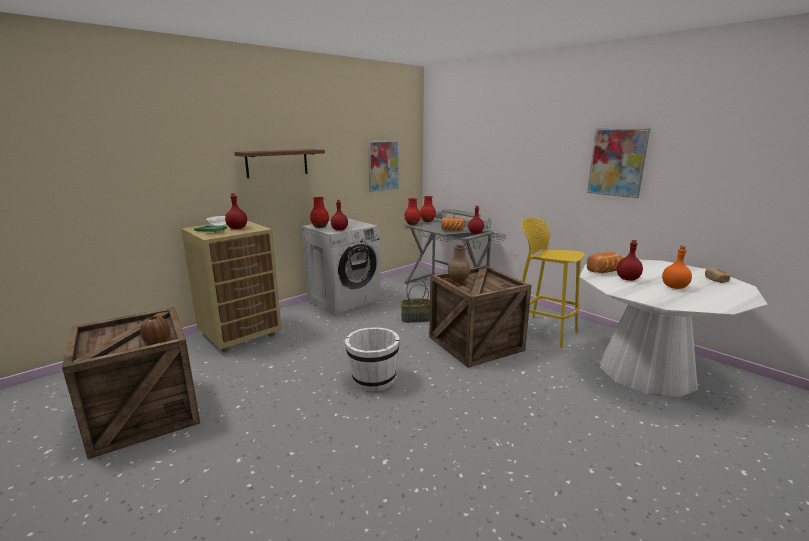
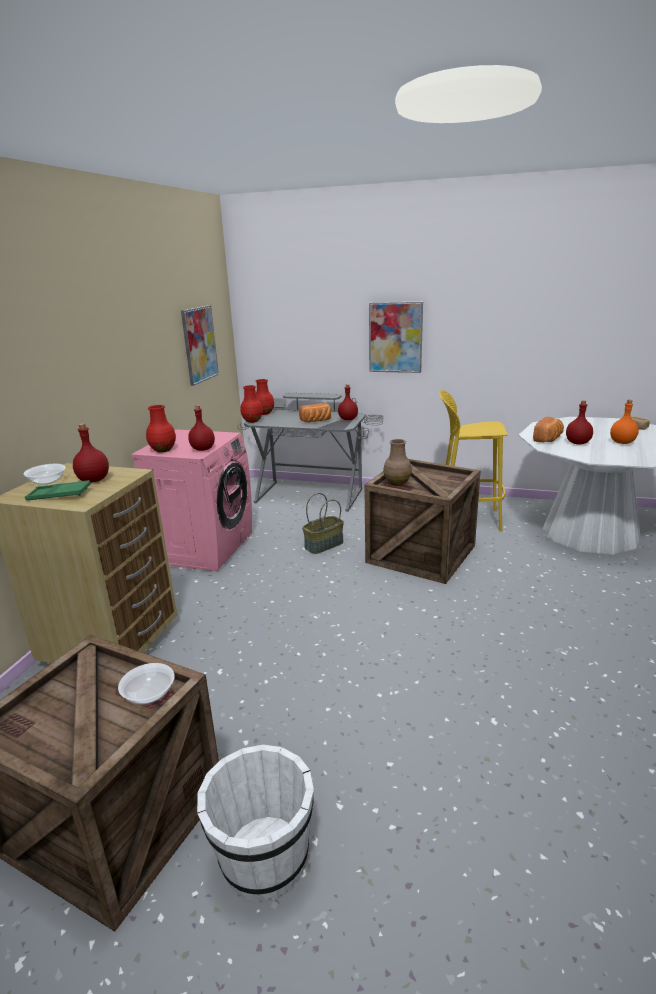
camera: 30 degrees left, 5 degrees up
brown vase [140,316,170,344] -> bowl [118,663,175,705]
brown shelf [235,149,325,178] -> none
white washing machine [302,218,381,315] -> pink washing machine [131,429,252,571]
white bucket [345,327,399,392] -> white bucket moved to [197,744,314,901]
picture [587,128,650,198] -> picture moved to [369,302,423,373]

